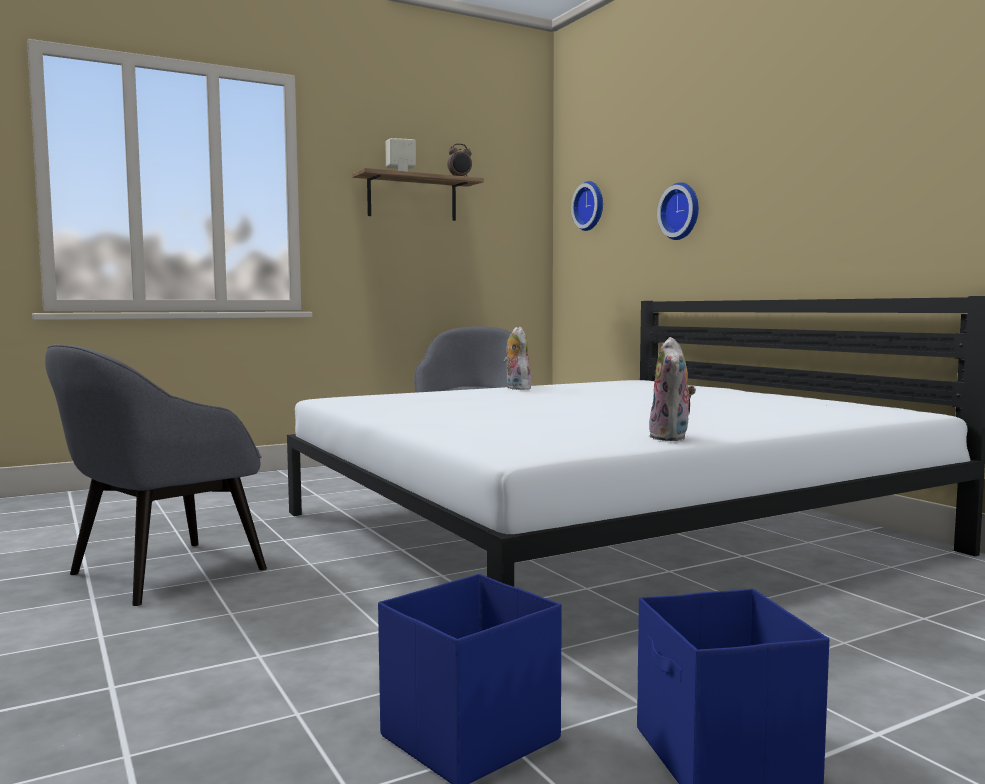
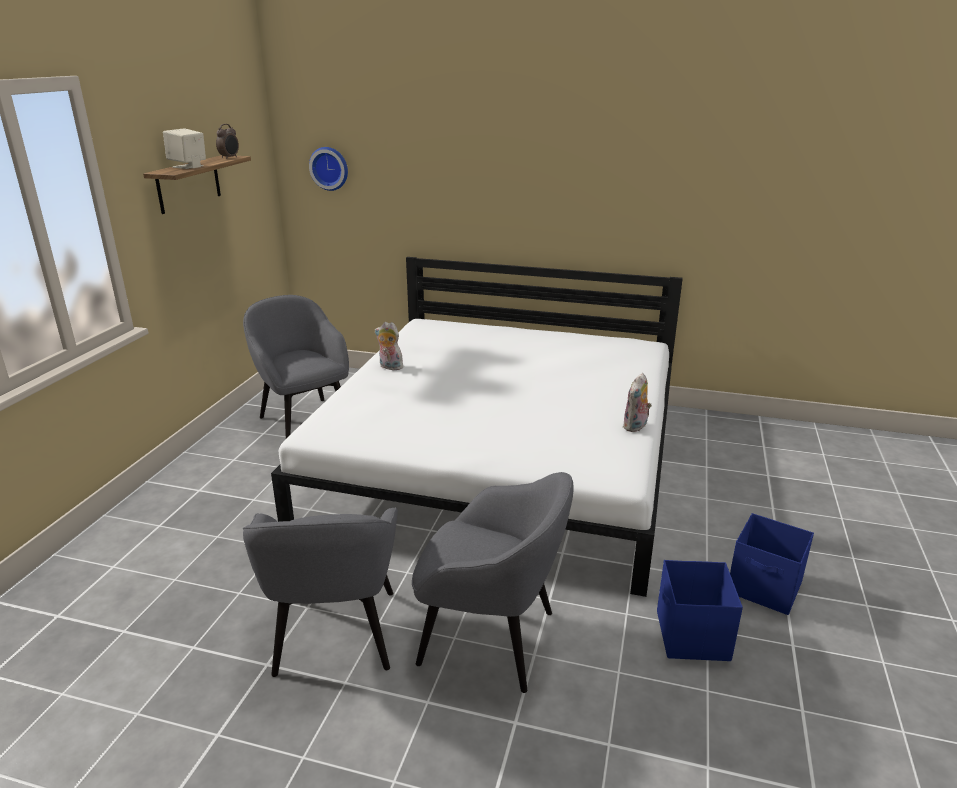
camera: 45 degrees left, 20 degrees up
plush toy [649,337,696,441] -> plush toy turned 75 degrees clockwise [624,373,652,432]
wall clock [657,182,699,240] -> none
none -> grey armchair [412,472,574,693]

